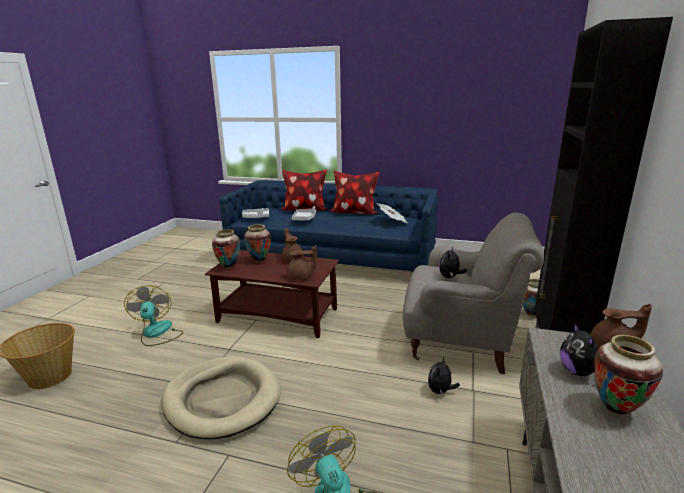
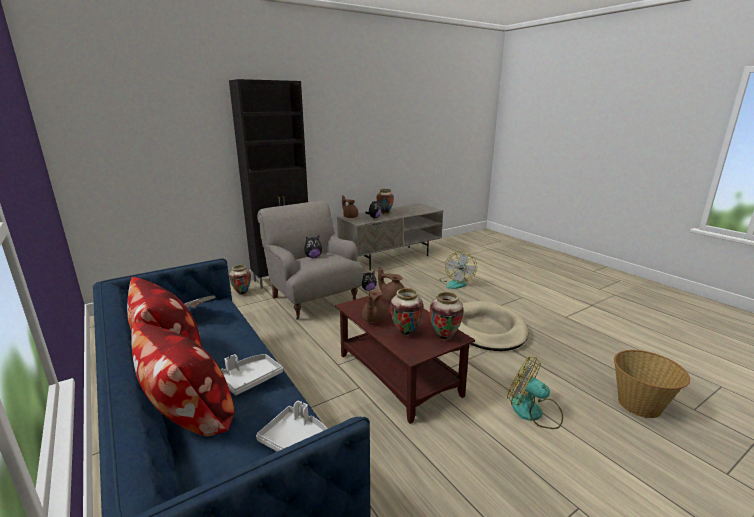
camera: 140 degrees left, 0 degrees up
fan [124,285,183,346] -> fan turned 105 degrees clockwise [507,357,563,429]

